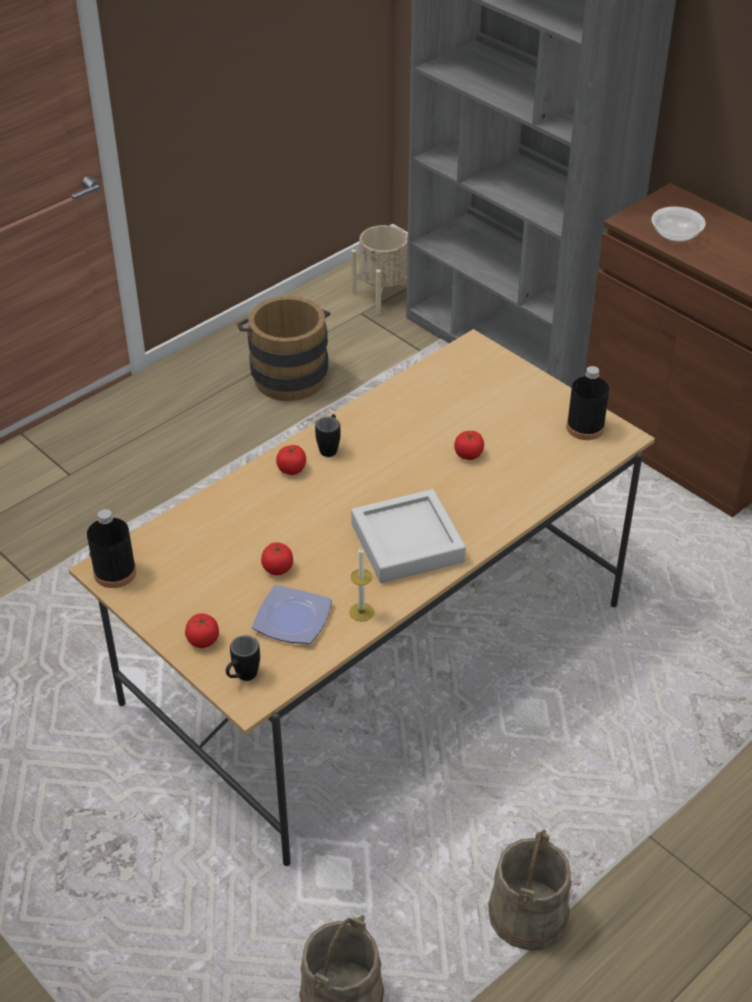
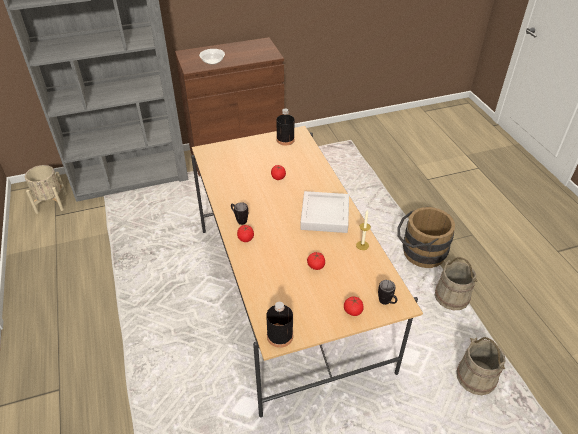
camera: 65 degrees left, 0 degrees up
brown bucket [237,296,331,401] -> brown bucket moved to [397,206,455,268]
plate [252,585,332,644] -> none

